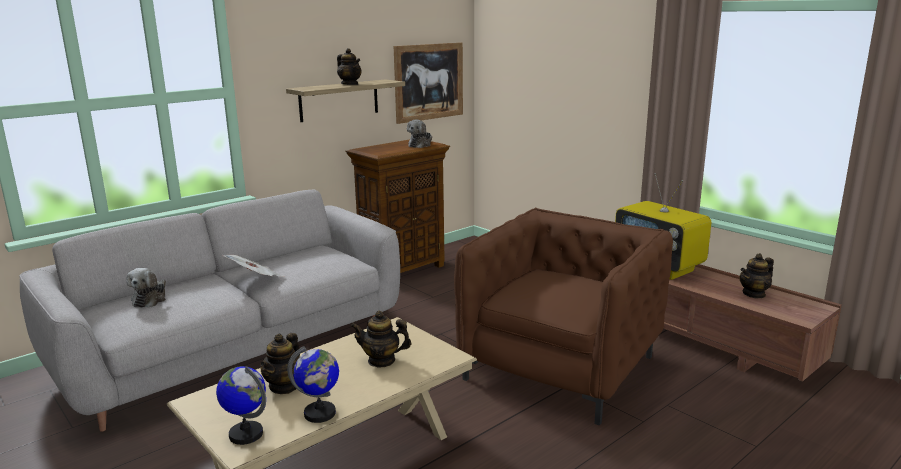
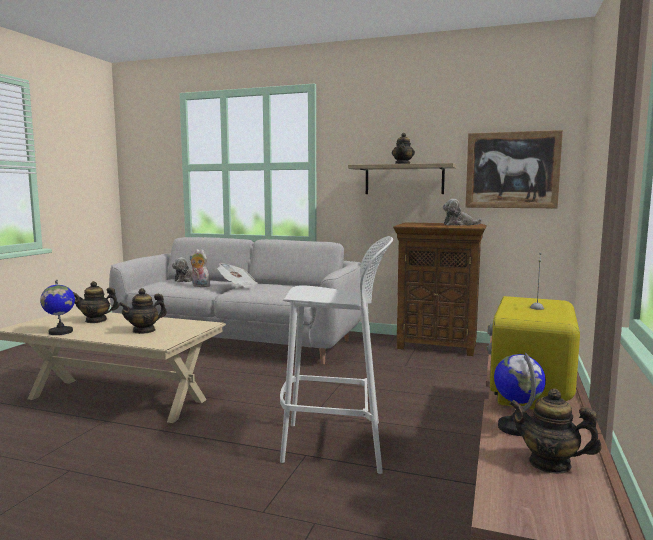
camera: 60 degrees right, 10 degrees down
globe [216,366,266,445] -> globe moved to [494,353,546,436]
teapot [351,311,412,367] -> teapot turned 105 degrees counterclockwise [119,288,167,334]
brown armchair [454,207,673,426] -> white stool [280,236,393,474]
none -> plush toy [190,249,210,287]

